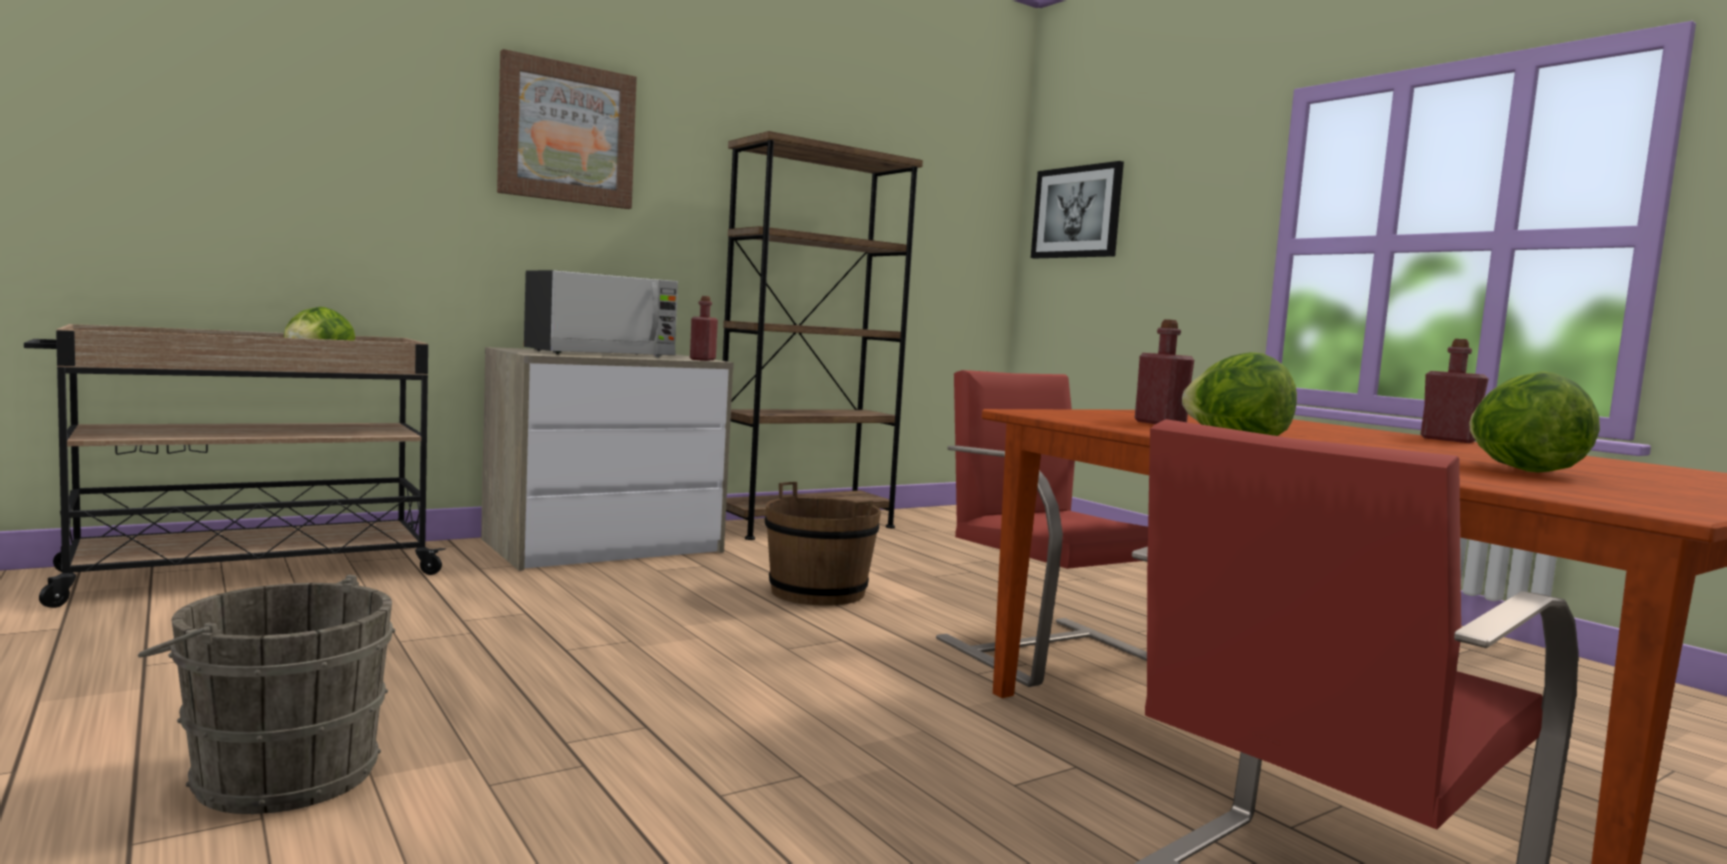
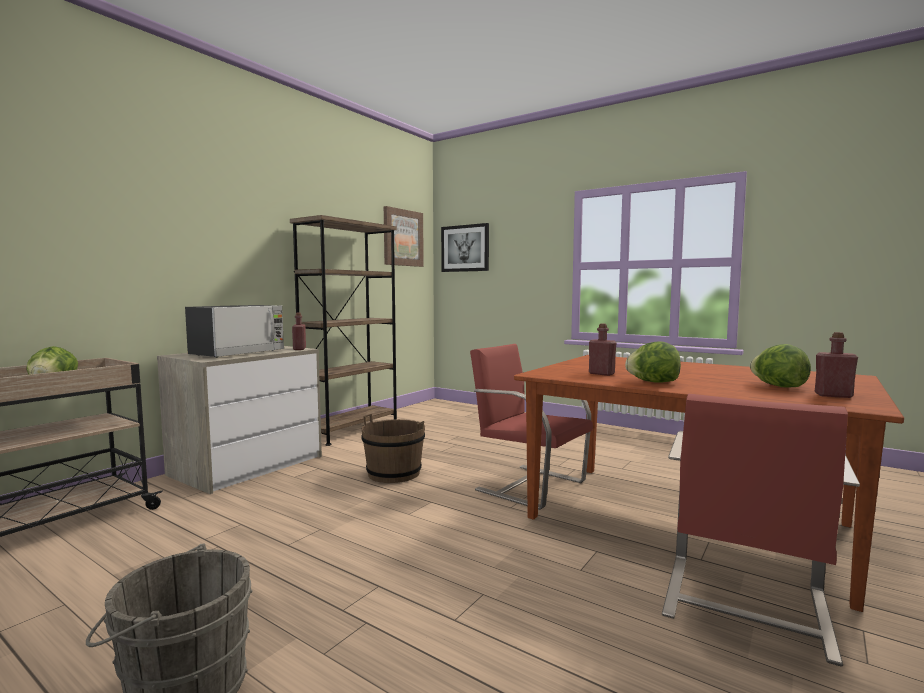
camera: 20 degrees left, 0 degrees up
picture [497,49,637,209] -> picture moved to [384,206,424,267]
red bottle [1421,339,1489,443] -> red bottle moved to [815,332,858,398]

